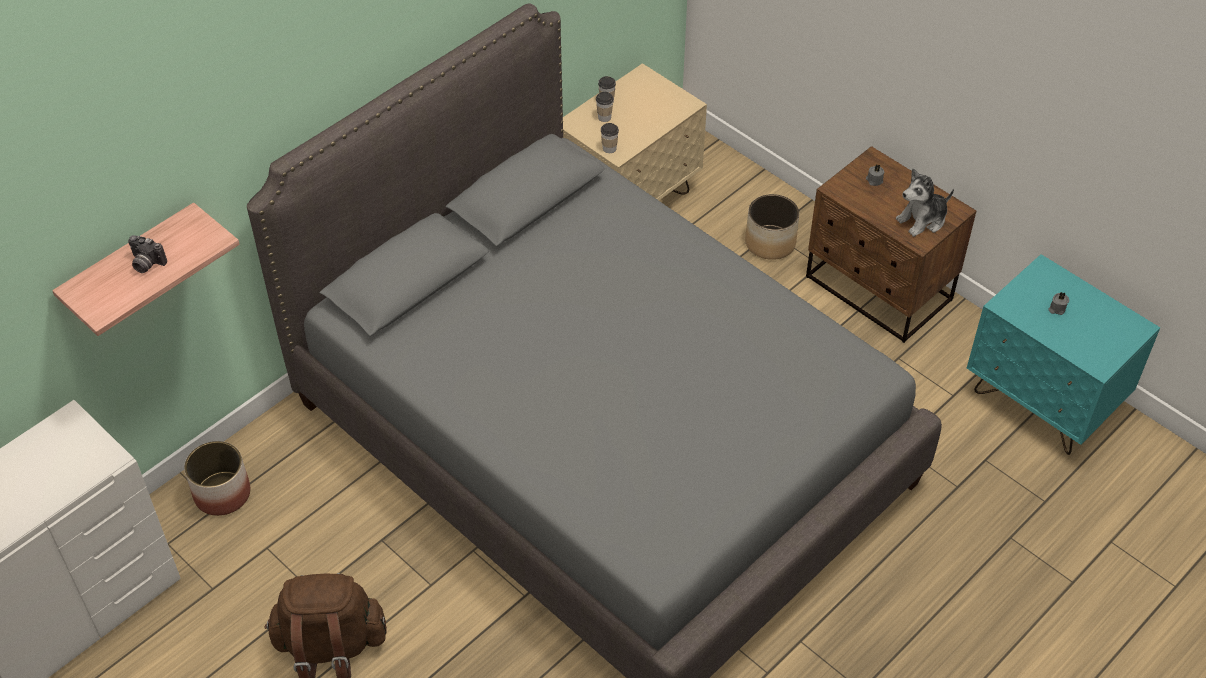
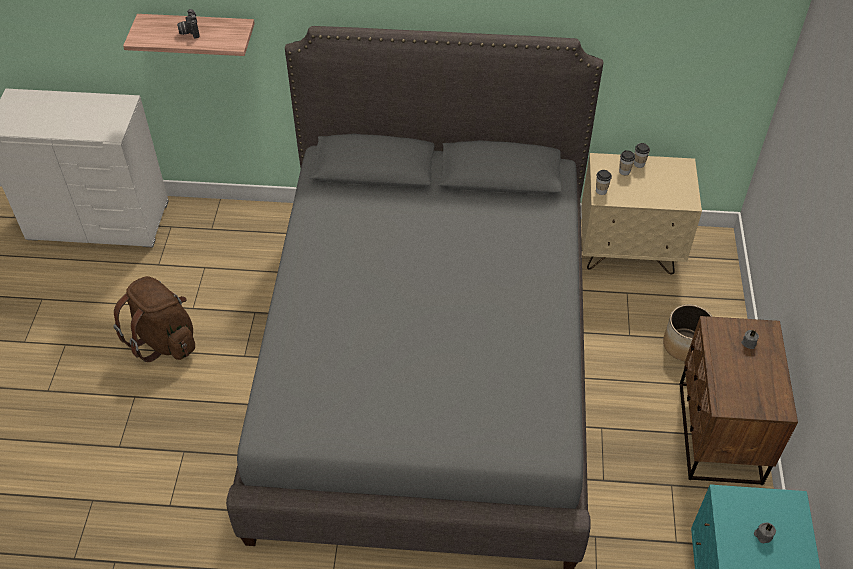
camera: 50 degrees right, 0 degrees up
planter [184,441,250,516] -> none
plush toy [896,169,954,237] -> none

